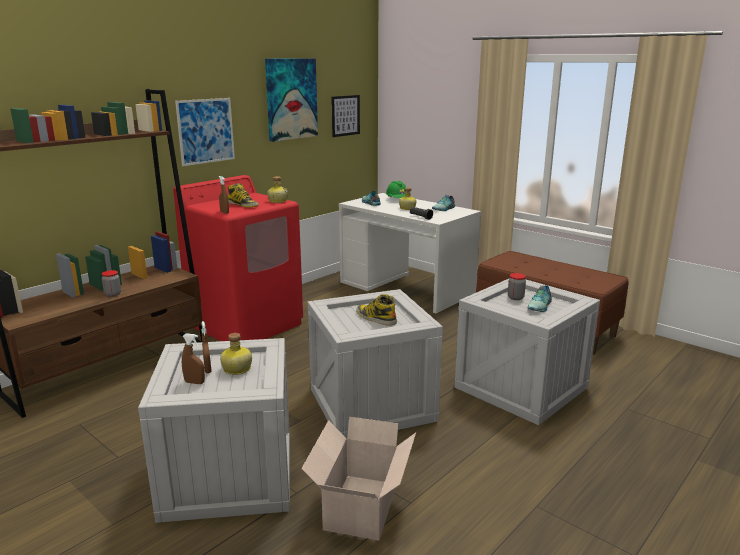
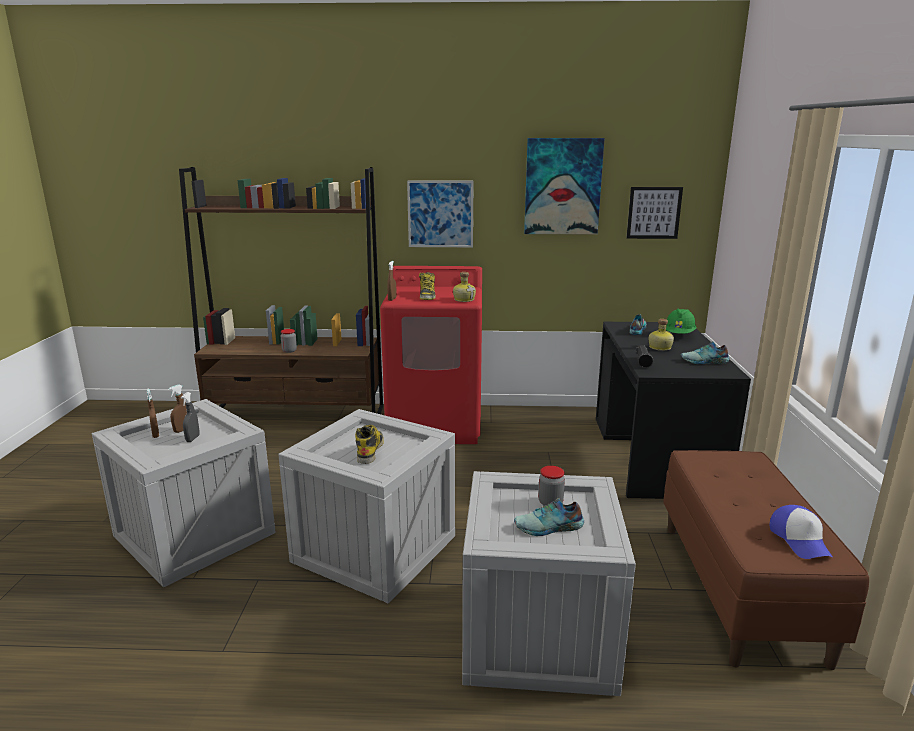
camera: 50 degrees right, 0 degrees up
bottle [220,333,252,375] -> grey spray bottle [181,392,200,442]
cardboard box [301,417,416,541] -> none
white desk [339,193,481,313] -> black desk [596,322,751,499]
none -> cap [770,505,832,559]

